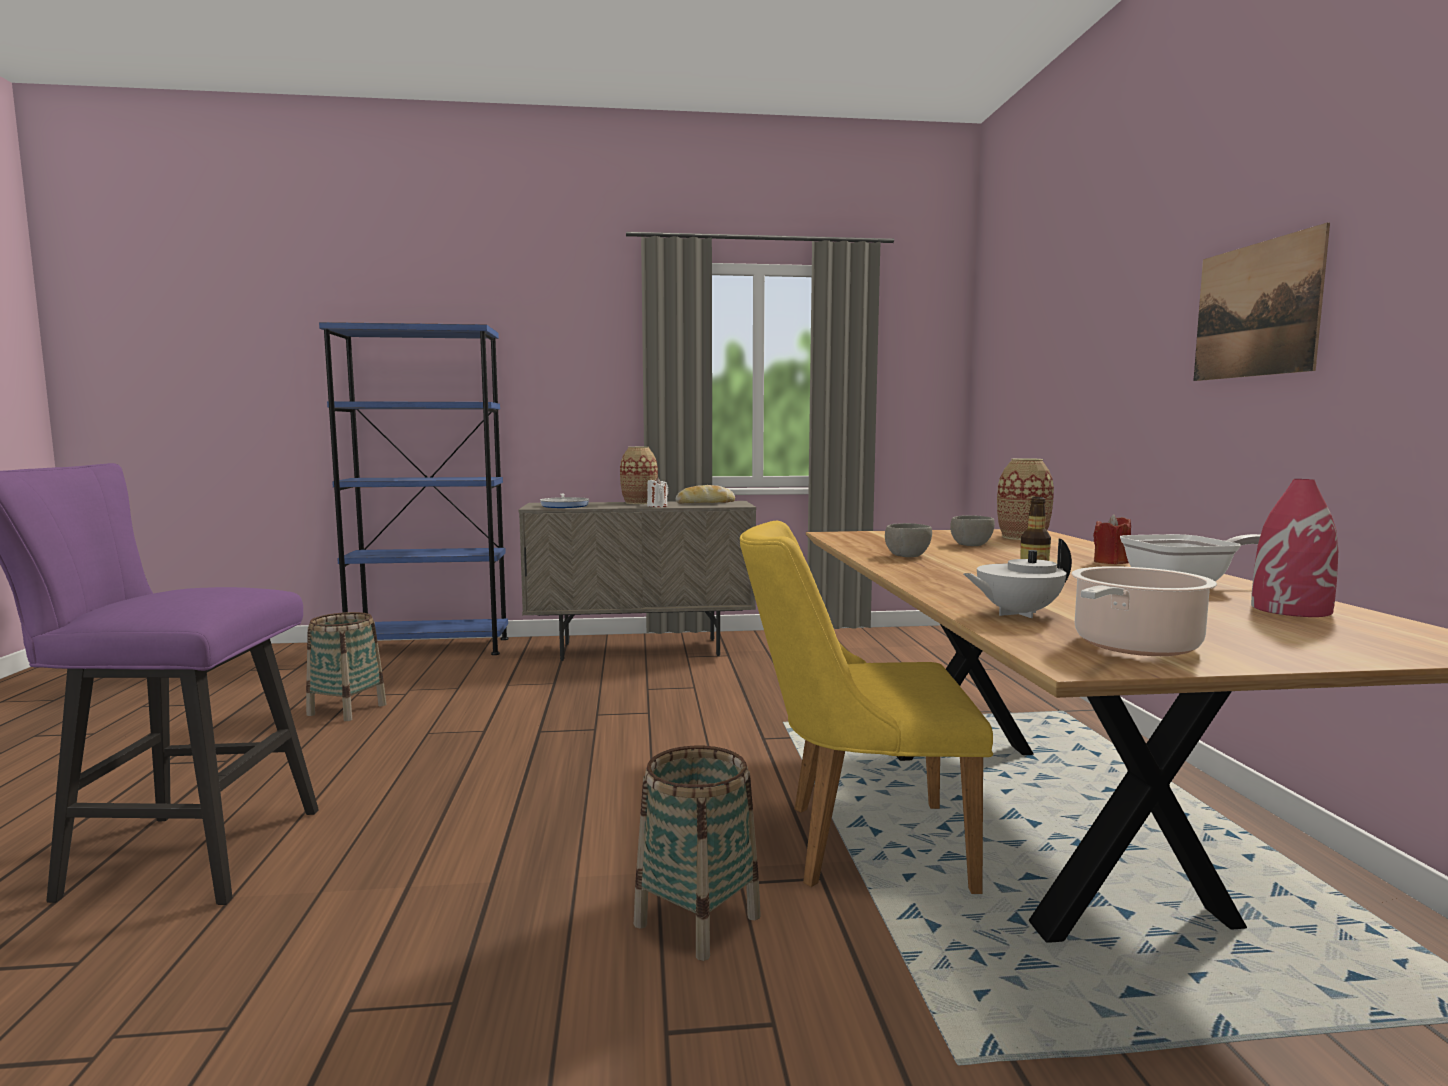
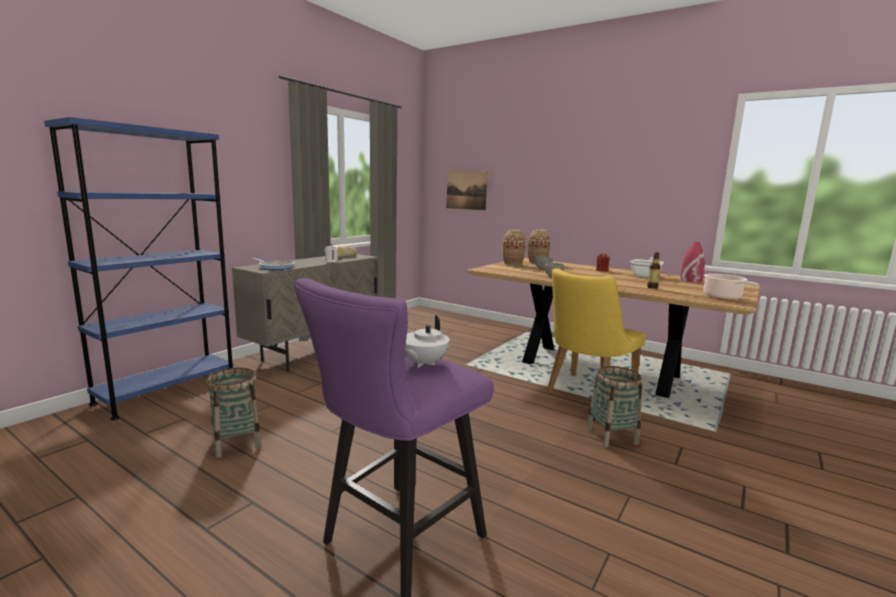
camera: 50 degrees left, 5 degrees up
vase [620,447,658,504] -> vase moved to [502,230,526,266]
white teapot [964,539,1072,618] -> white teapot moved to [405,315,450,368]
picture [1193,223,1330,381] -> picture moved to [447,171,488,210]

